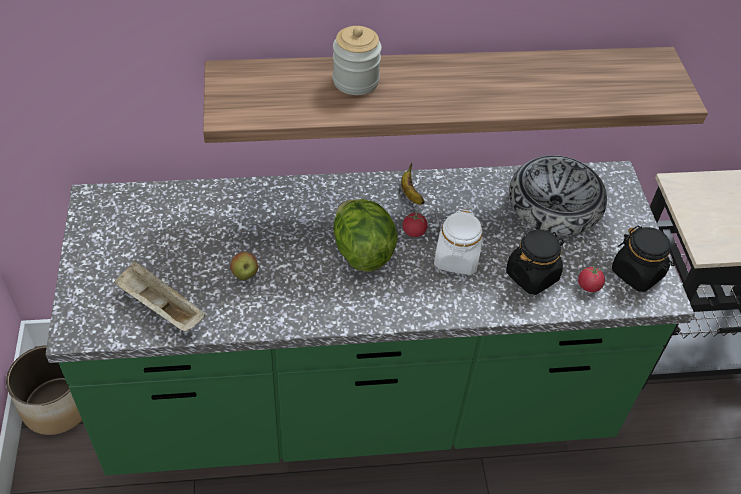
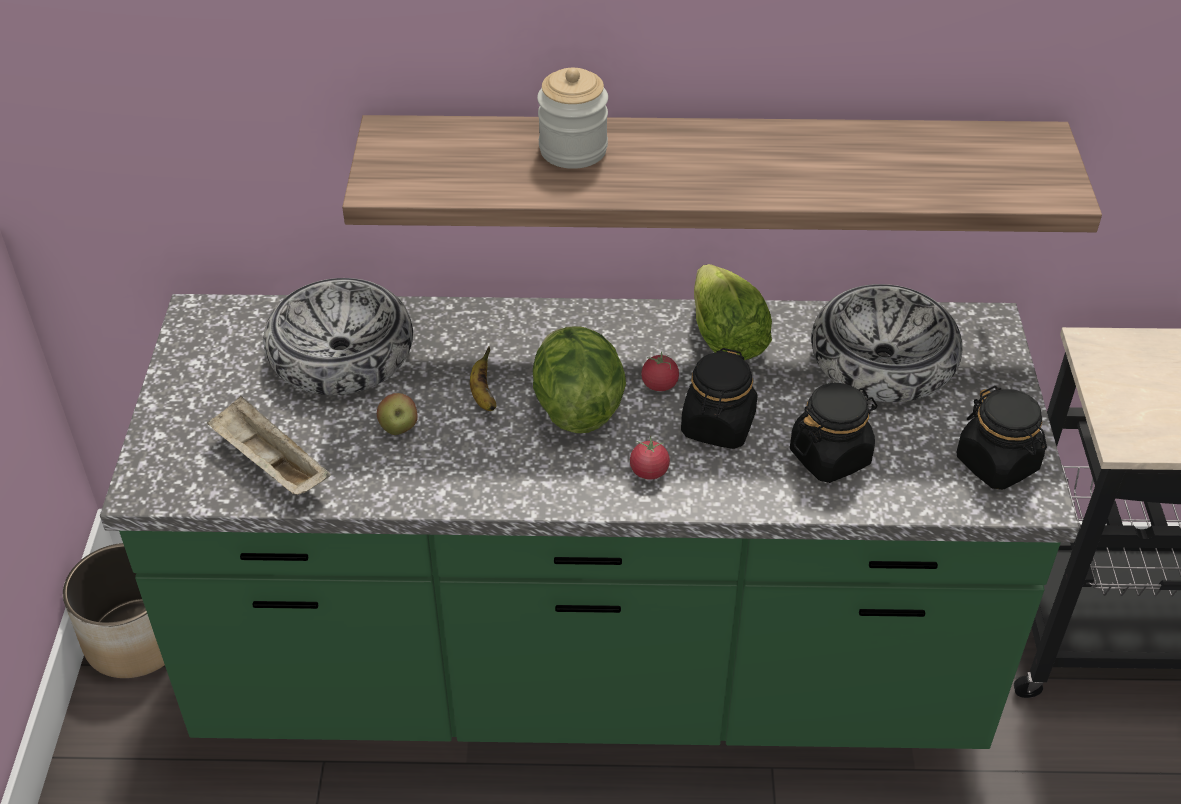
camera: 10 degrees right, 5 degrees down
banana [401,163,425,205] -> banana moved to [470,346,496,411]
white jar [434,209,483,275] -> black jar [681,348,757,449]
tomato [578,264,605,292] -> tomato moved to [630,436,670,480]
none -> bowl [263,278,413,395]
none -> lettuce [694,264,772,360]

